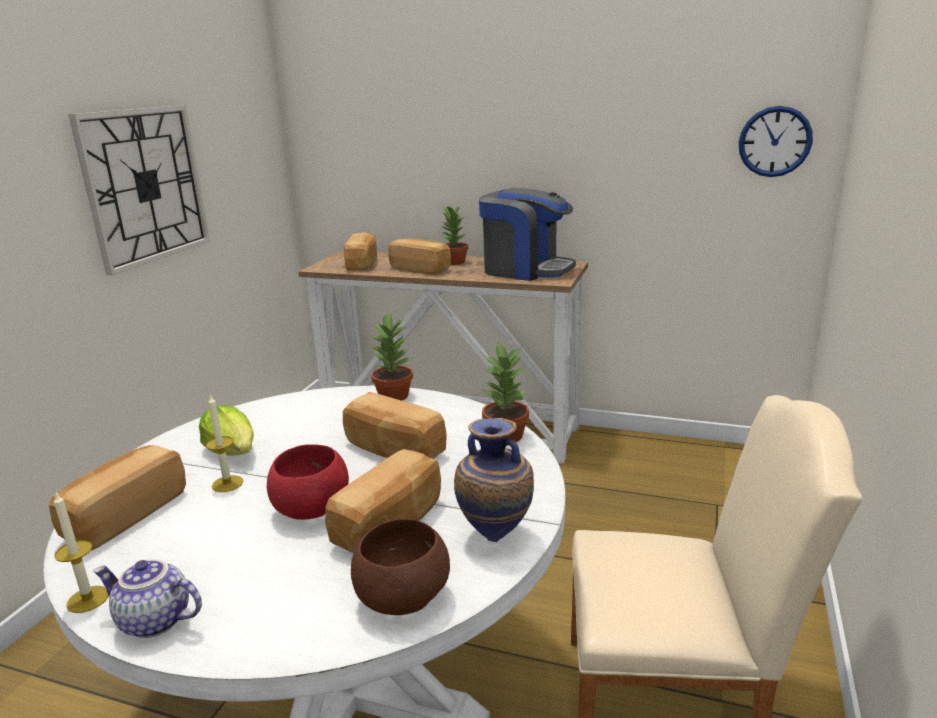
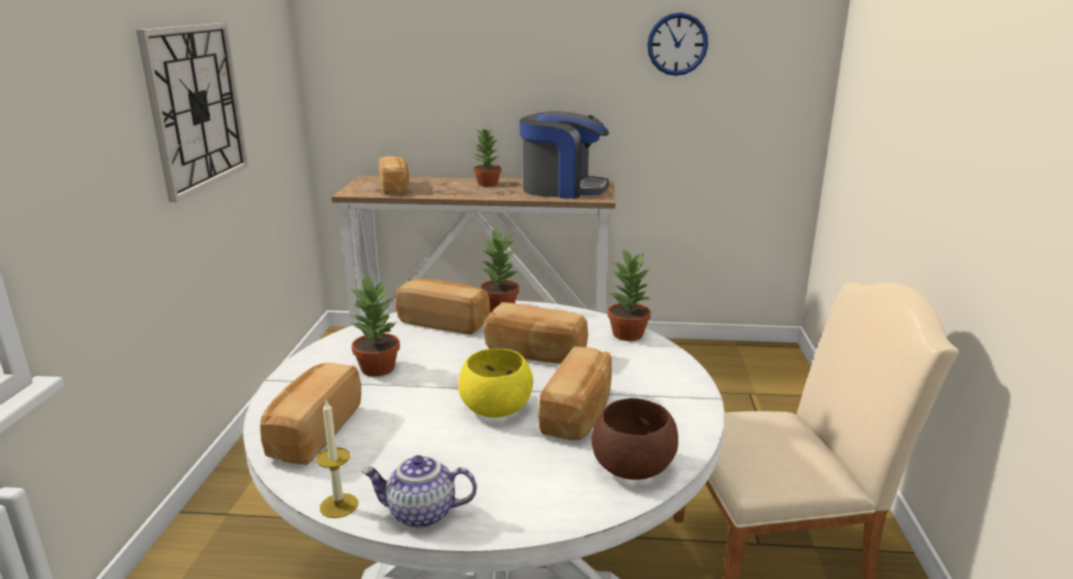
camera: 15 degrees left, 0 degrees up
lettuce [199,405,254,455] -> potted plant [351,276,400,376]
candle [206,394,244,492] -> none
red bowl [267,444,349,520] -> yellow bowl [458,349,533,418]
bread [388,239,451,275] -> bread moved to [396,279,490,335]
vase [454,418,534,542] -> none
wall clock [739,106,813,177] -> wall clock moved to [647,12,708,76]

